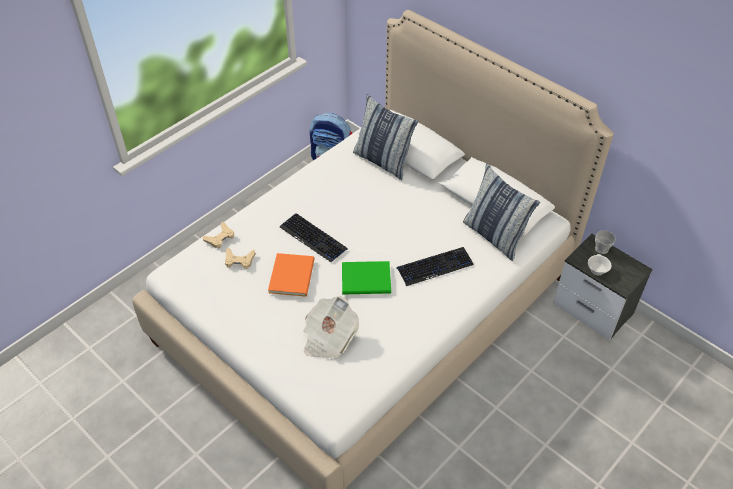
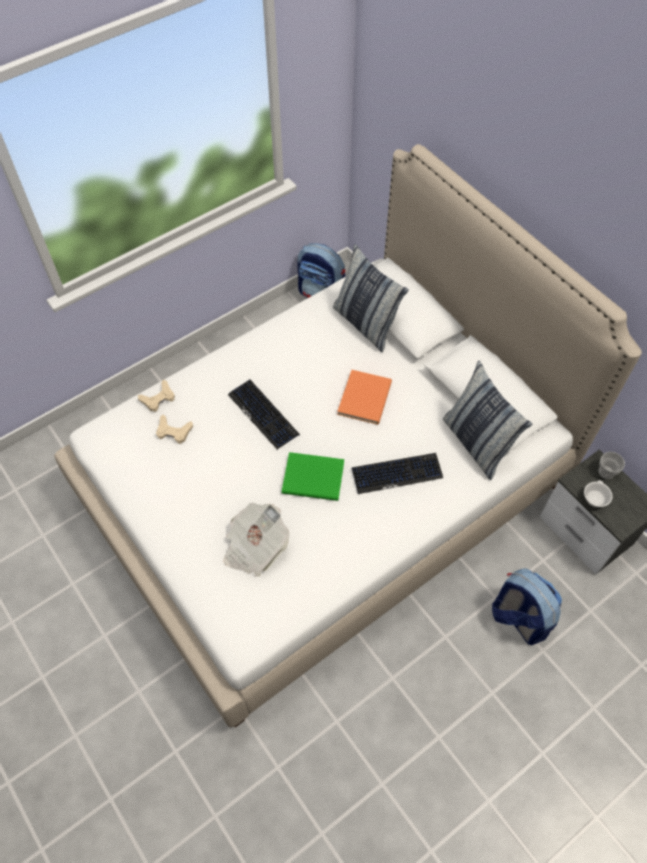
camera: 10 degrees right, 10 degrees up
orange book [268,253,314,297] -> orange book moved to [337,370,392,425]
none -> backpack [492,568,562,645]

